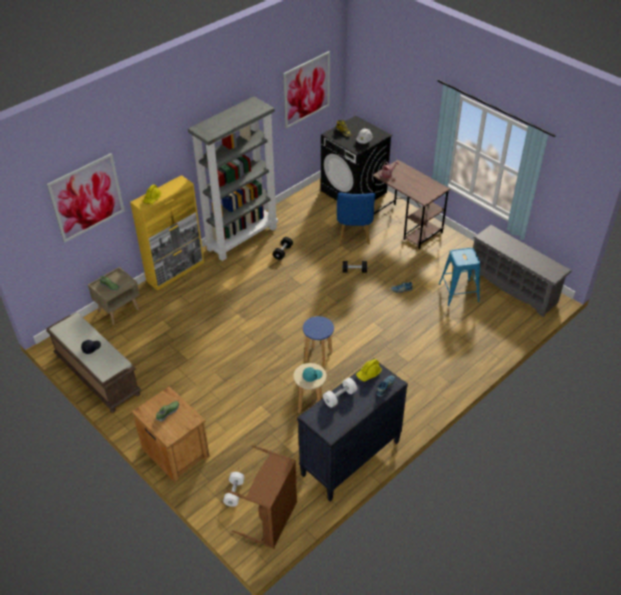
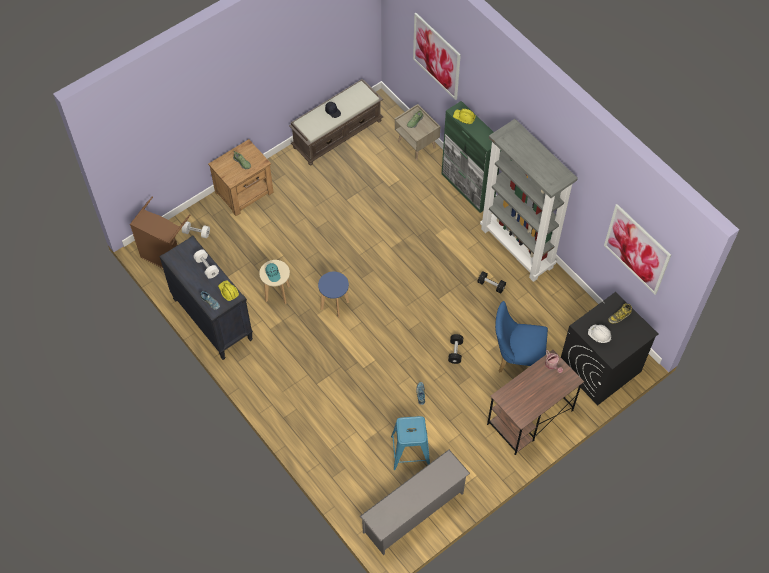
camera: 95 degrees right, 15 degrees up
yellow cabinet [130,175,204,291] -> green cabinet [442,101,501,213]

